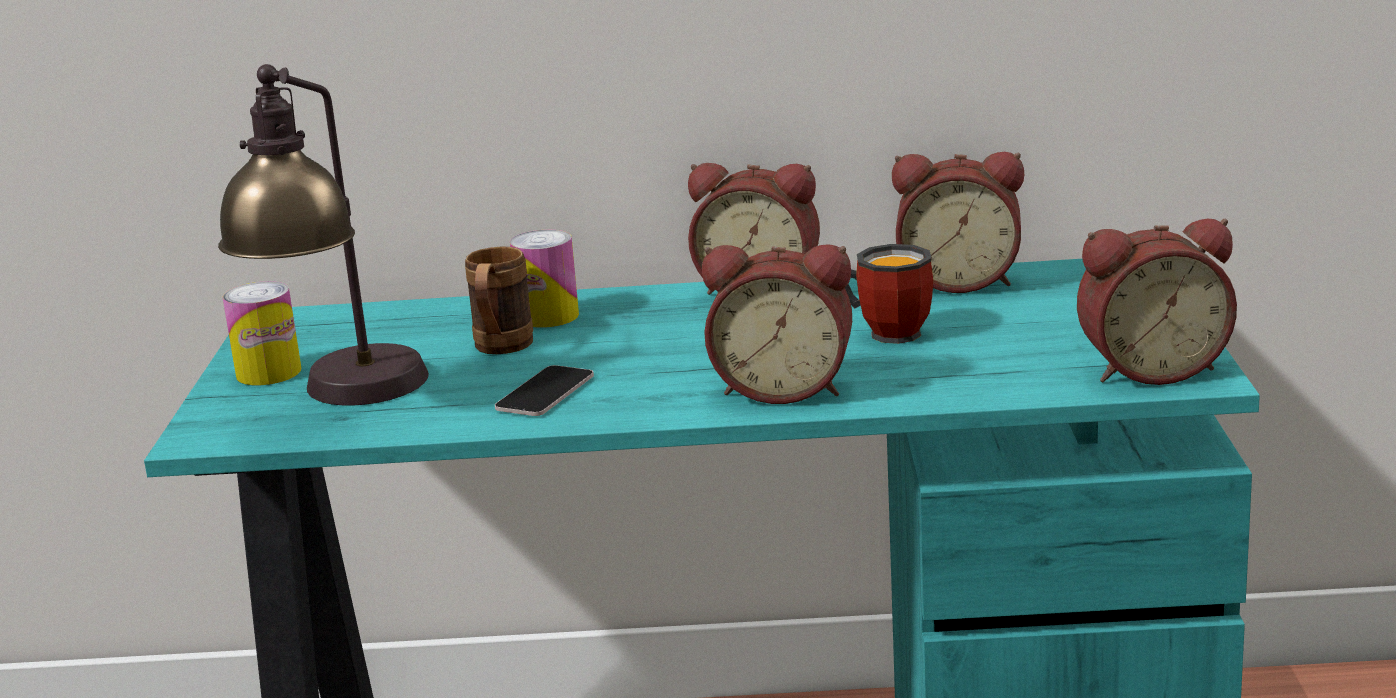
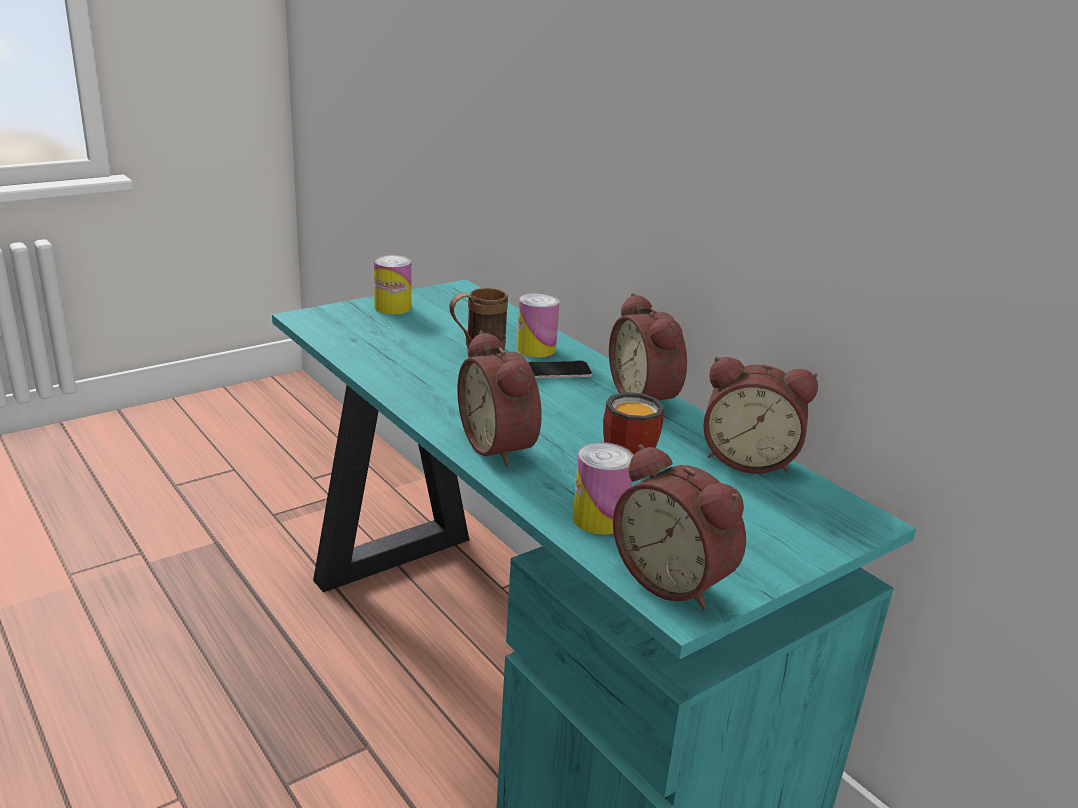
camera: 50 degrees right, 5 degrees up
table lamp [218,64,429,405] -> none
phone [495,365,594,416] -> phone moved to [528,361,592,378]
alarm clock [892,152,1024,293] -> alarm clock turned 45 degrees counterclockwise [703,357,818,474]
none -> can [573,442,633,535]

